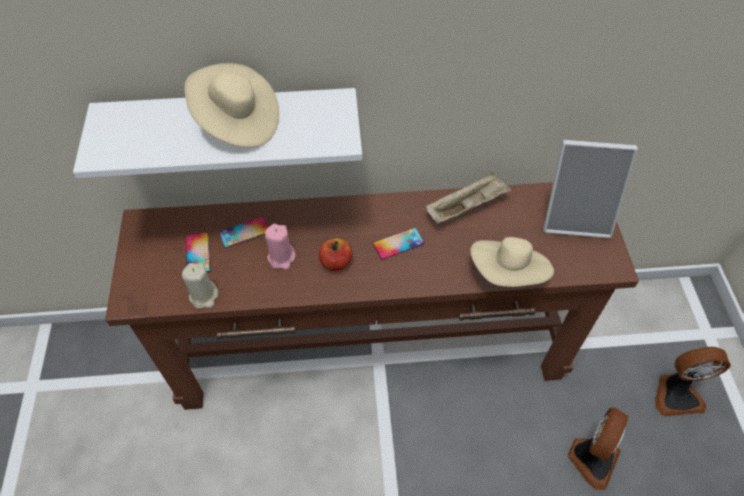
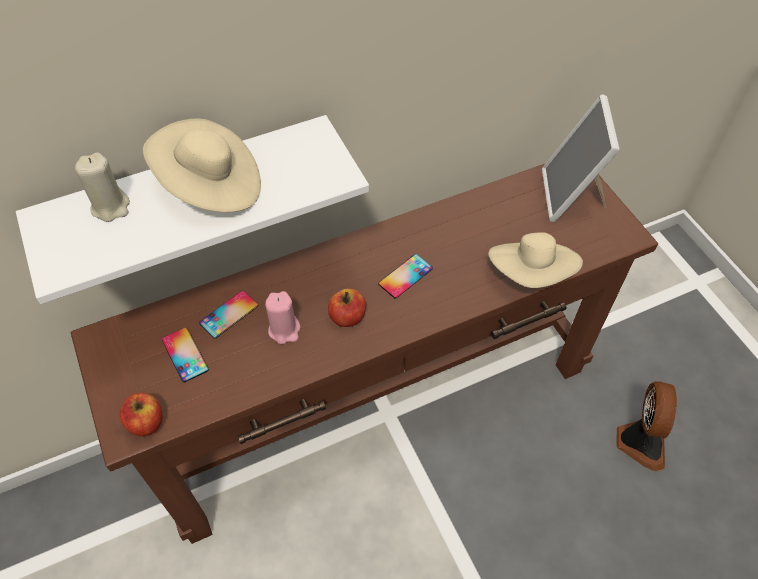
camera: 20 degrees left, 0 degrees up
beige candle [182,263,218,309] -> beige candle moved to [75,152,130,222]
beige tray [426,172,512,224] -> none
picture frame [543,140,638,239] -> picture frame turned 105 degrees clockwise [542,94,620,222]
fan [655,347,731,416] -> none
none -> apple [120,393,162,436]

